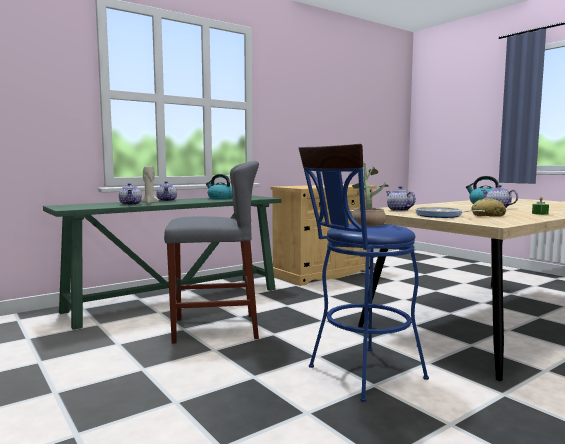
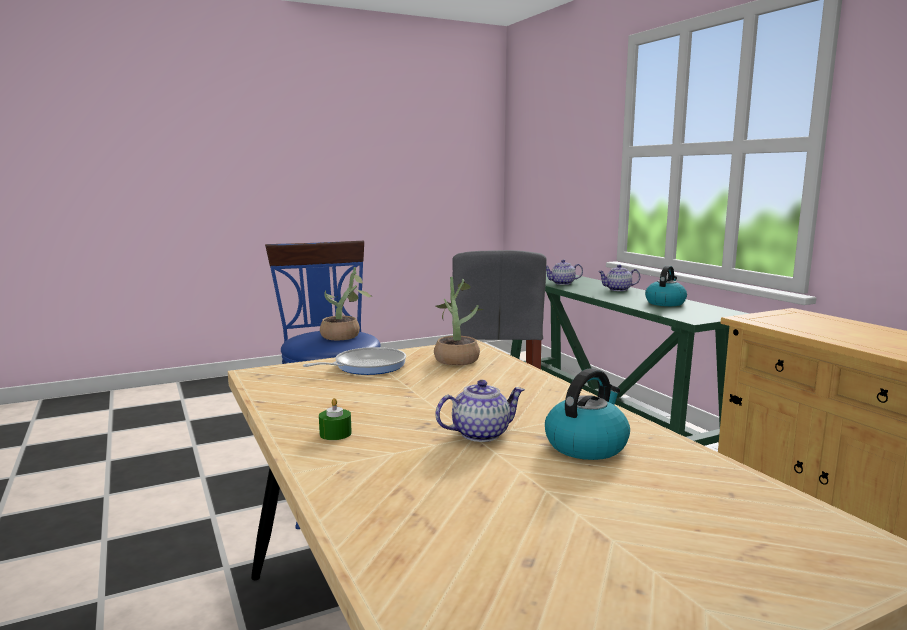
camera: 100 degrees right, 5 degrees up
beige candle [141,165,159,204] -> none
teapot [386,186,416,211] -> potted plant [434,277,483,366]
bread [471,198,506,217] -> none

